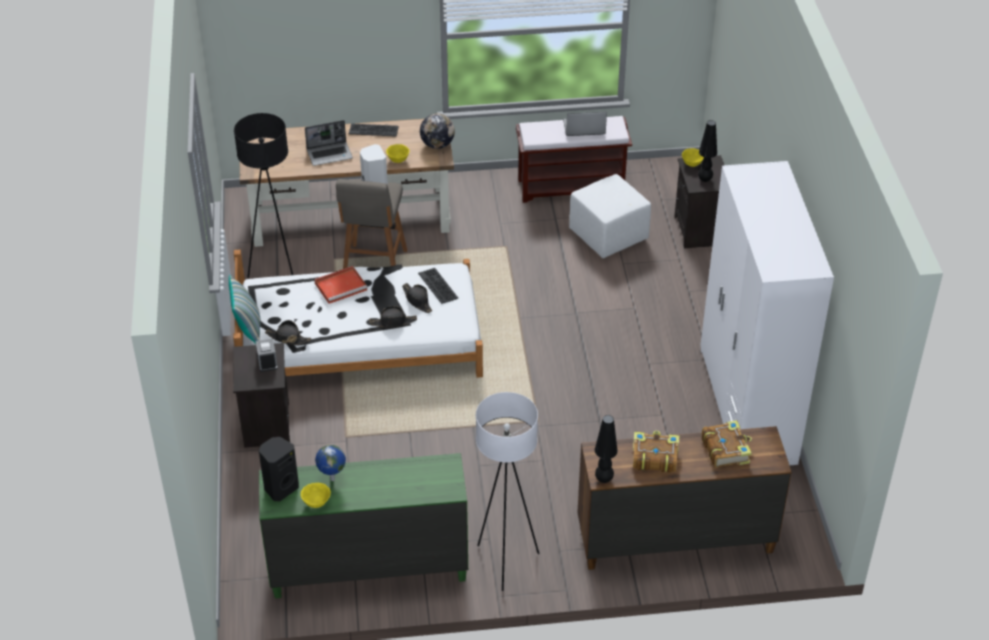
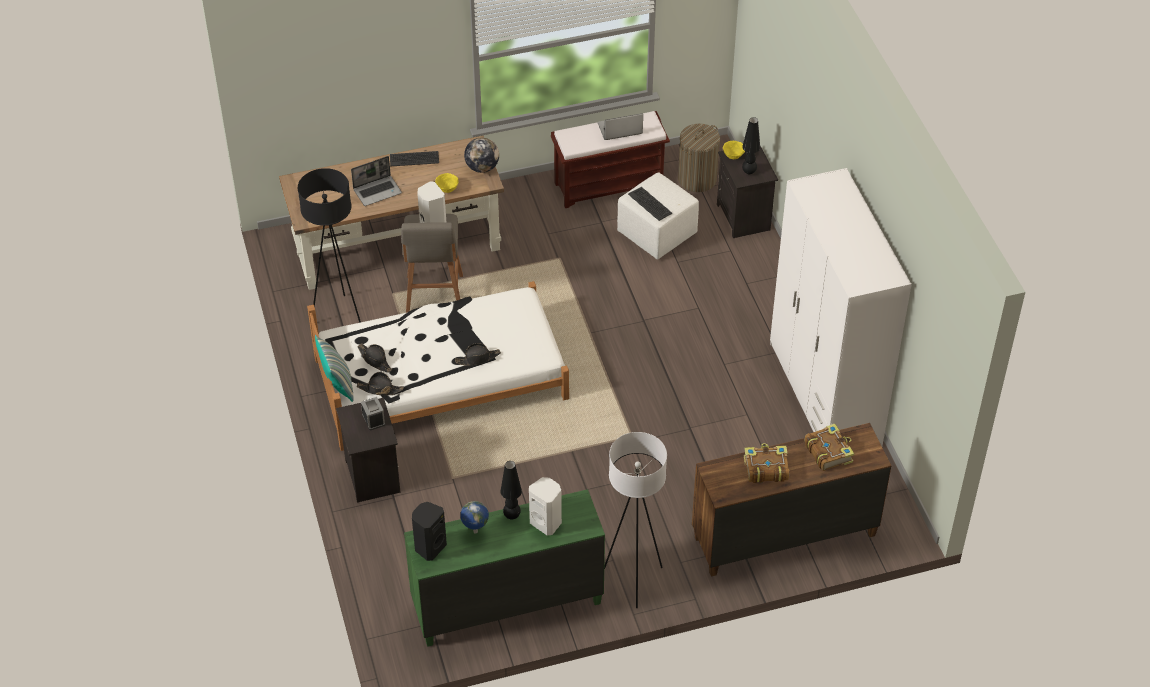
camera: 10 degrees left, 5 degrees up
yellow bowl [301,483,331,508] -> none
red tray [314,266,368,304] -> none
black hat [402,283,432,313] -> black hat moved to [357,343,392,373]
keyboard [418,268,458,304] -> keyboard moved to [628,187,672,221]
black table lamp [595,415,618,483] -> black table lamp moved to [500,461,522,520]
none -> white speaker [529,477,562,536]
none -> laundry basket [678,124,720,192]

